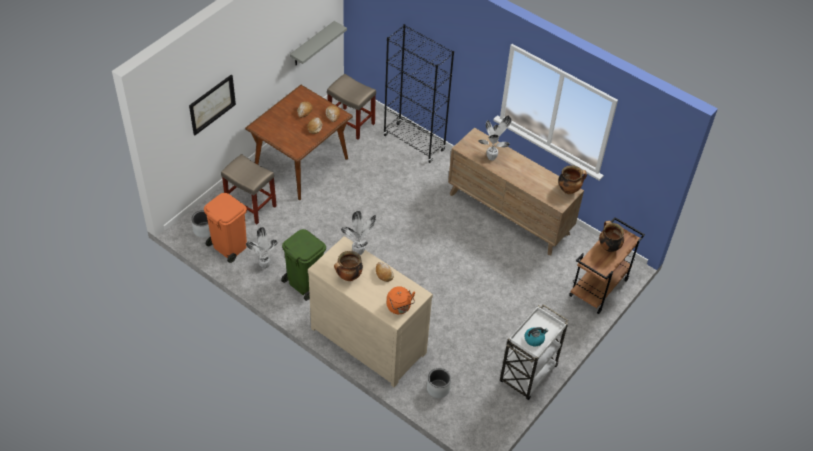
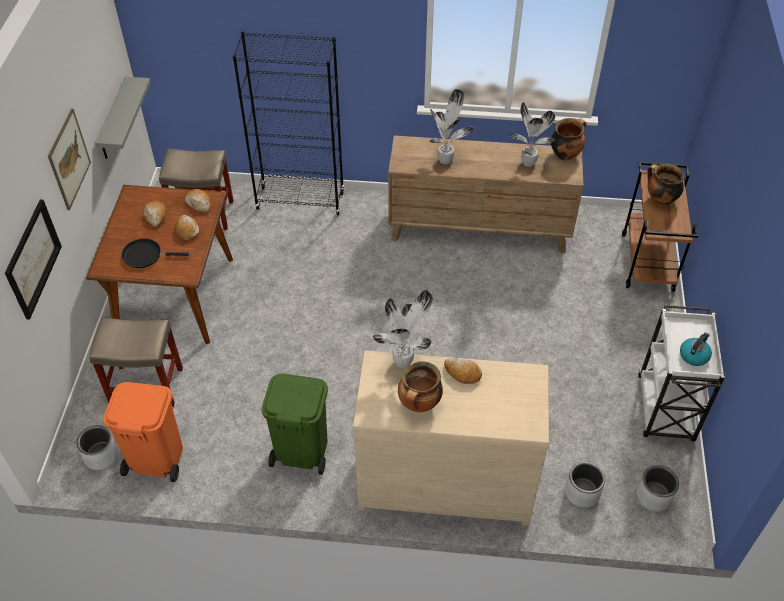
camera: 30 degrees left, 0 degrees up
potted plant [246,227,278,269] -> potted plant moved to [509,102,555,167]
orange kettle [387,286,415,314] -> none
none -> picture [48,109,91,210]
none -> black frying pan [121,239,189,268]
none -> grey planter [637,465,679,511]

